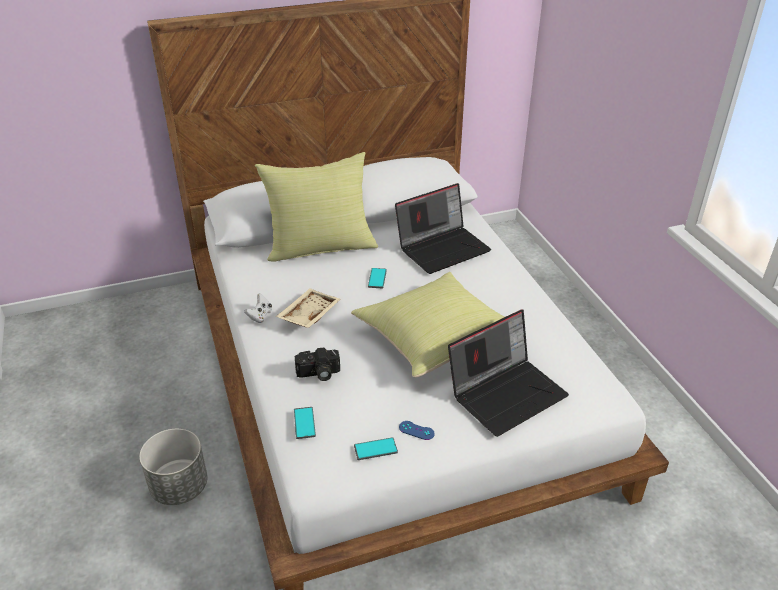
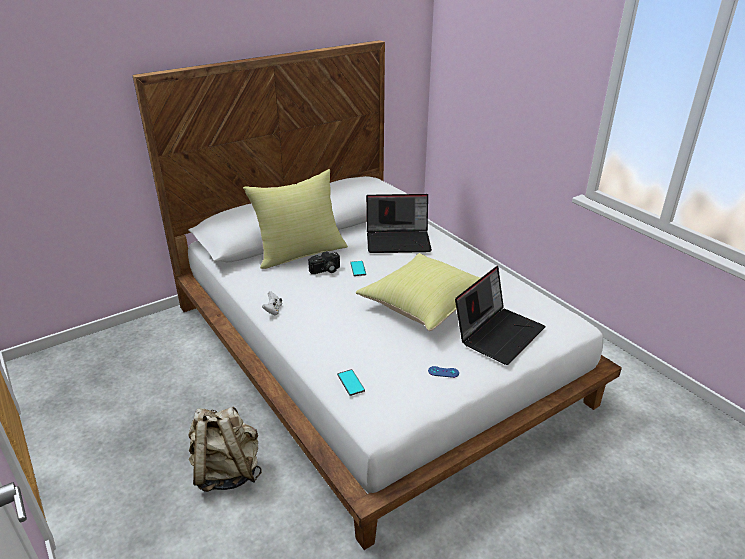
camera: 15 degrees left, 5 degrees down
grey planter [139,429,208,505] -> beige backpack [189,406,262,492]
beige tray [276,288,341,328] -> none
camera [295,347,340,381] -> camera moved to [308,251,340,274]
phone [354,437,398,460] -> none
laptop [395,183,491,274] -> laptop turned 45 degrees clockwise [366,194,432,253]

